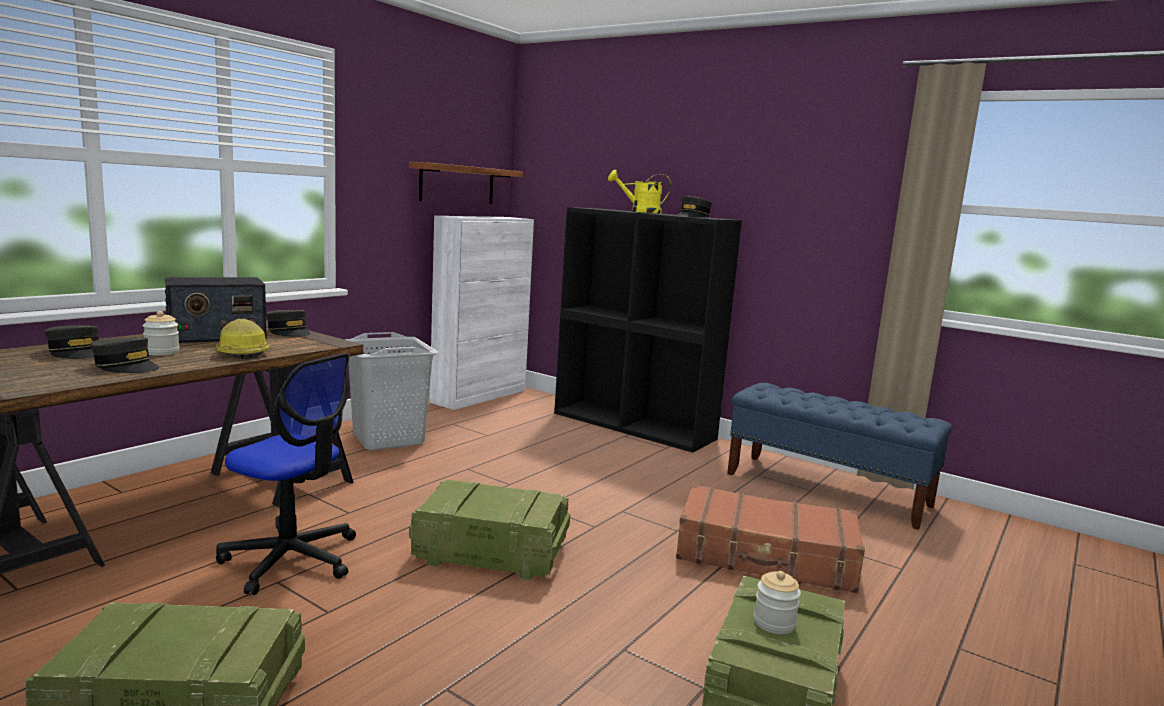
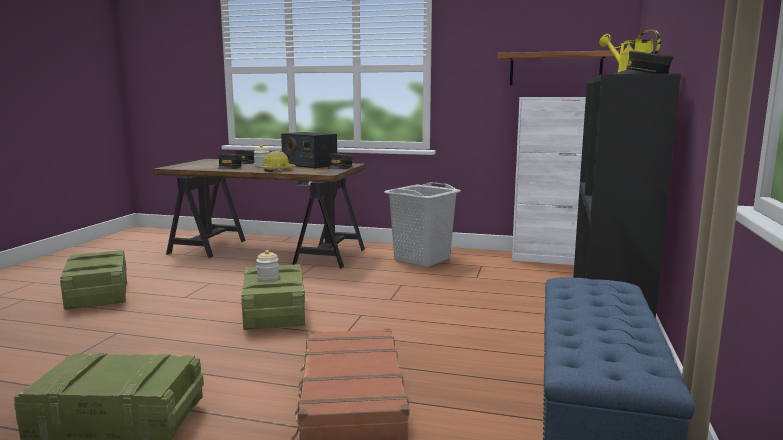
camera: 70 degrees right, 0 degrees up
office chair [216,353,356,595] -> none
jar [754,571,801,634] -> jar moved to [256,250,279,282]

